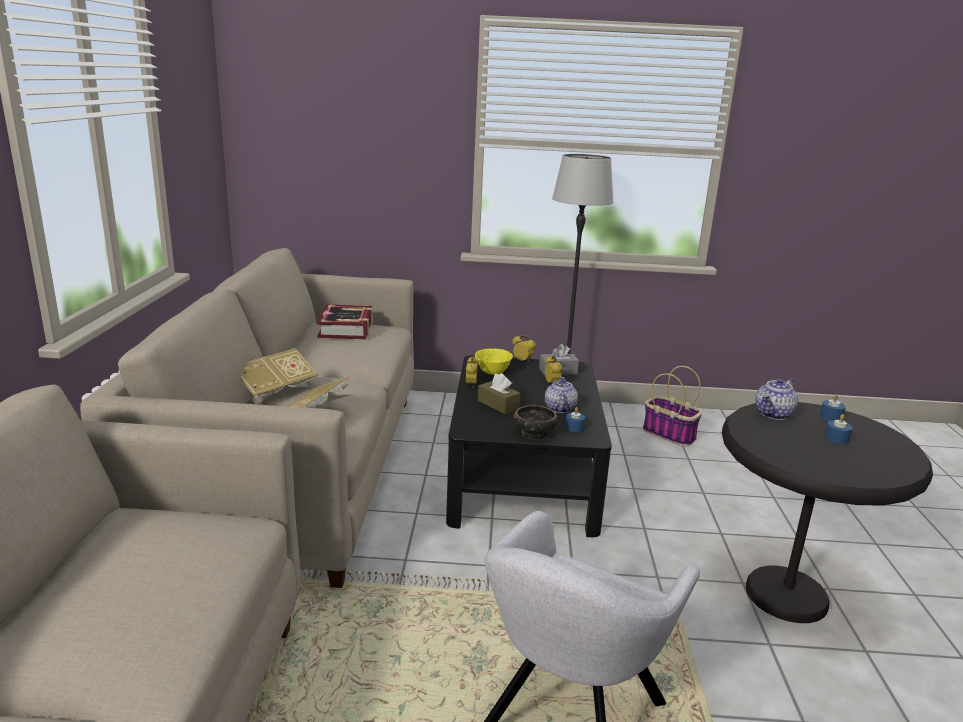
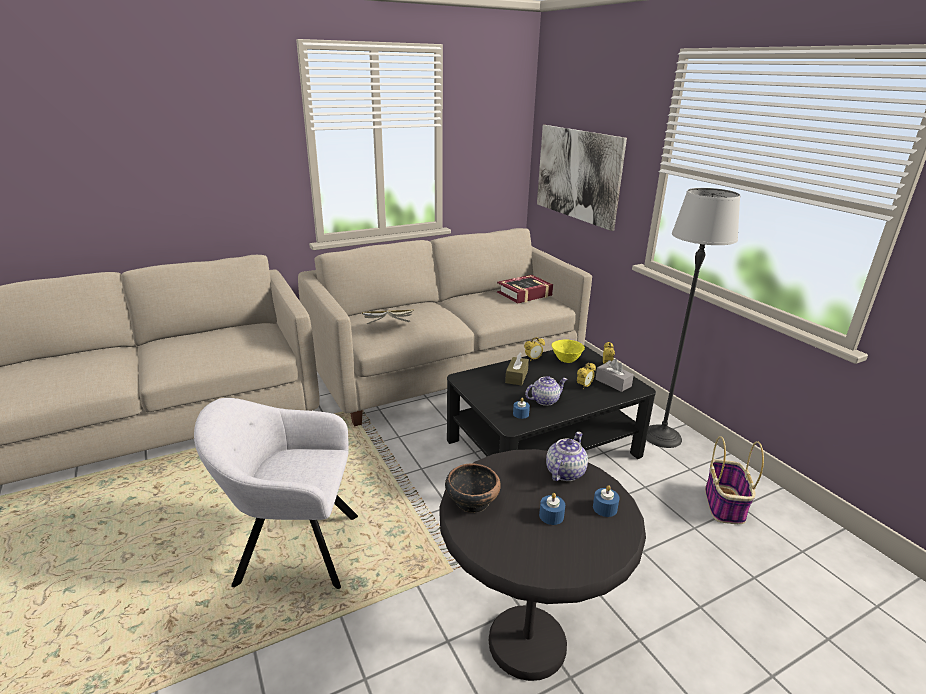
camera: 60 degrees right, 5 degrees up
book [240,348,318,404] -> none
bowl [513,405,558,440] -> bowl moved to [445,464,501,513]
teapot [755,378,798,420] -> teapot turned 105 degrees clockwise [546,432,588,481]
none -> picture [537,125,627,231]

